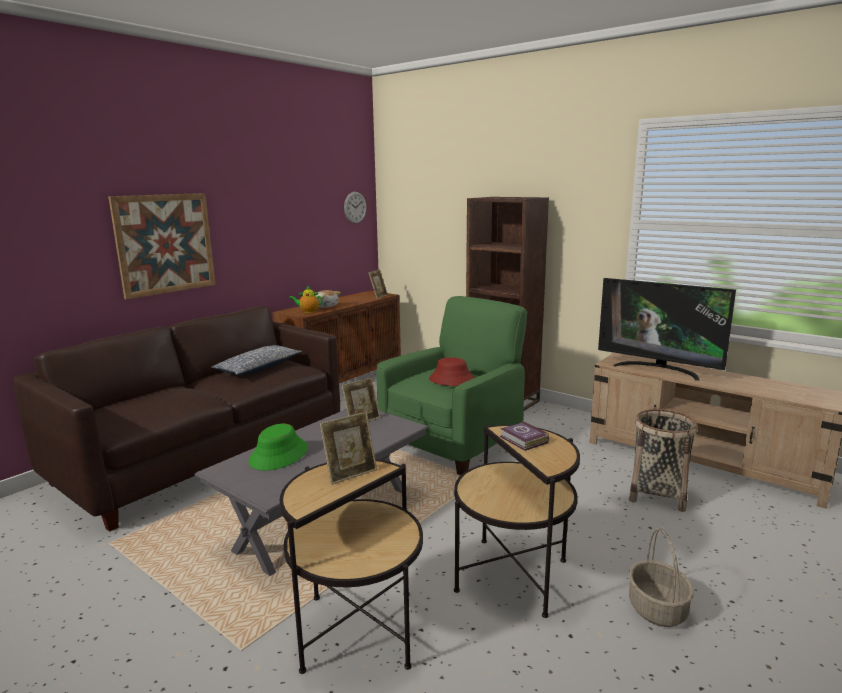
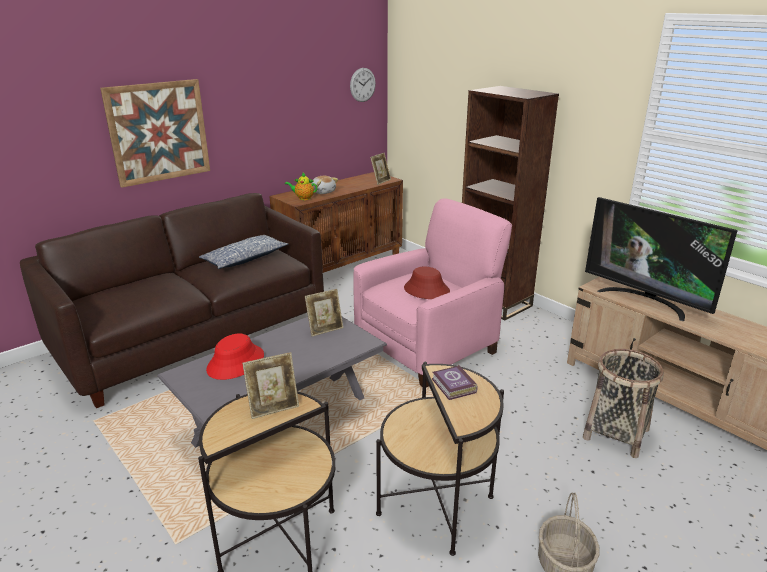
camera: 10 degrees right, 10 degrees up
green hat [249,424,308,471] -> red hat [206,333,264,380]
green armchair [377,296,527,475] -> pink armchair [353,198,512,388]

